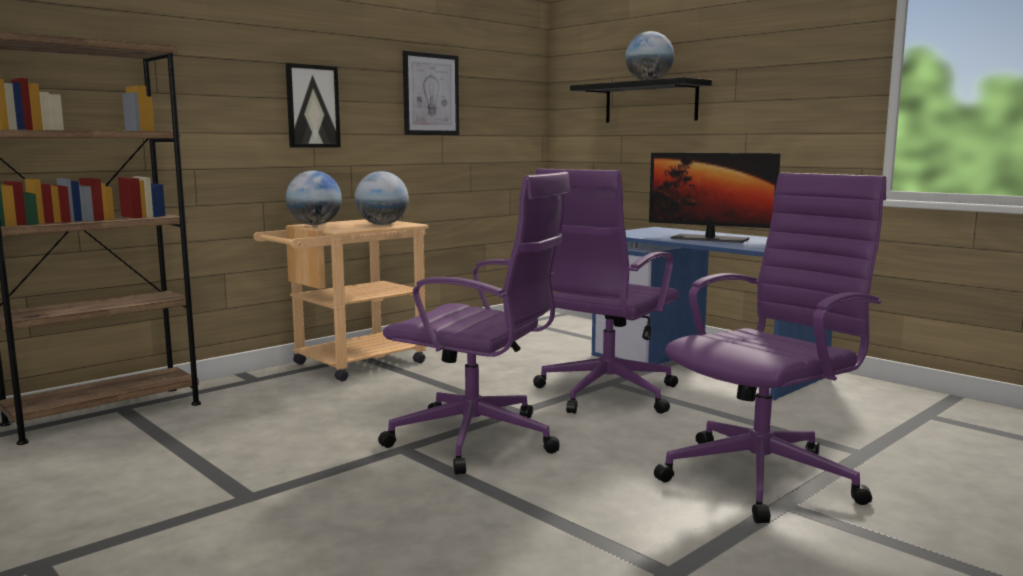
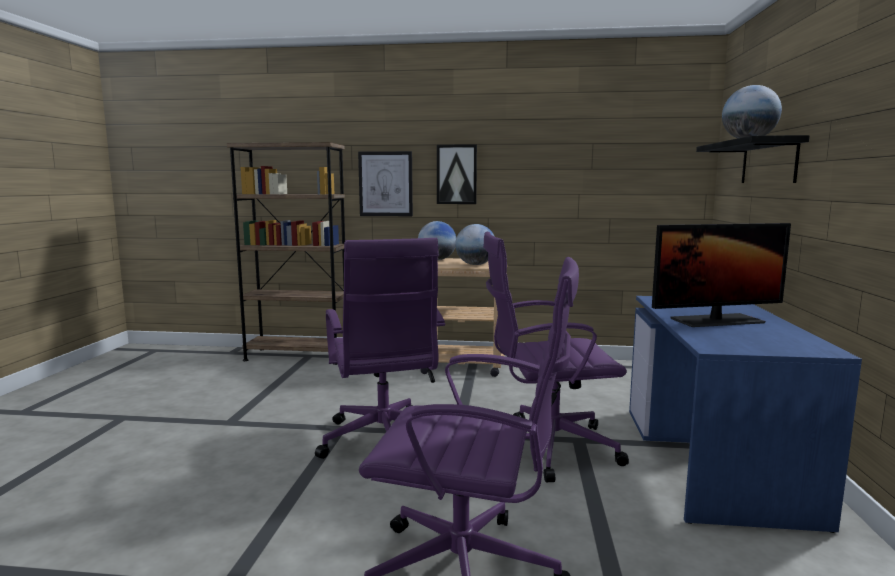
camera: 50 degrees right, 0 degrees up
picture [403,51,459,135] -> picture moved to [358,151,413,216]
monitor [649,153,781,243] -> monitor turned 90 degrees counterclockwise [652,223,791,327]

